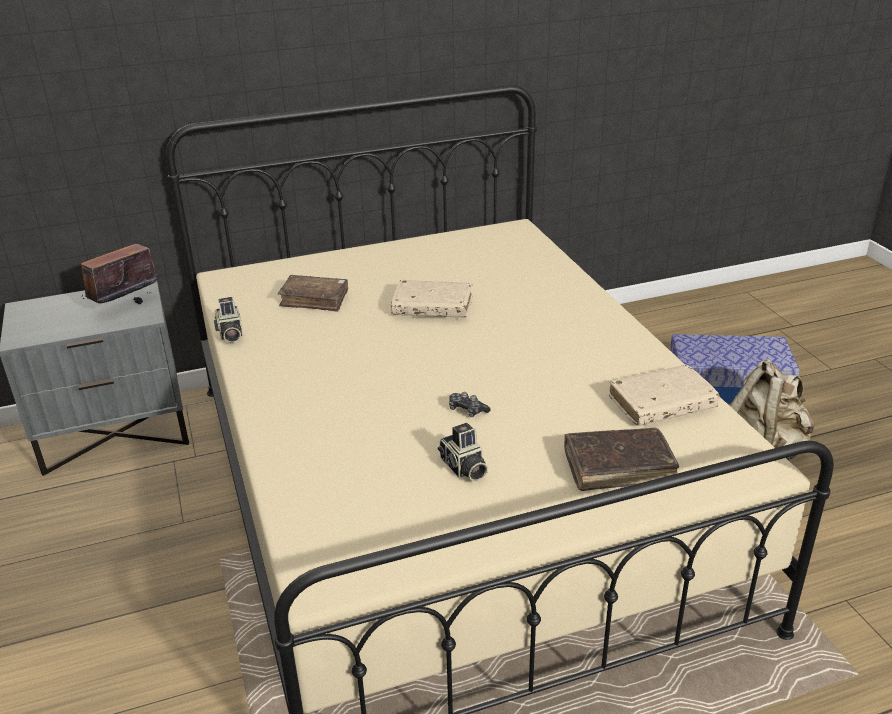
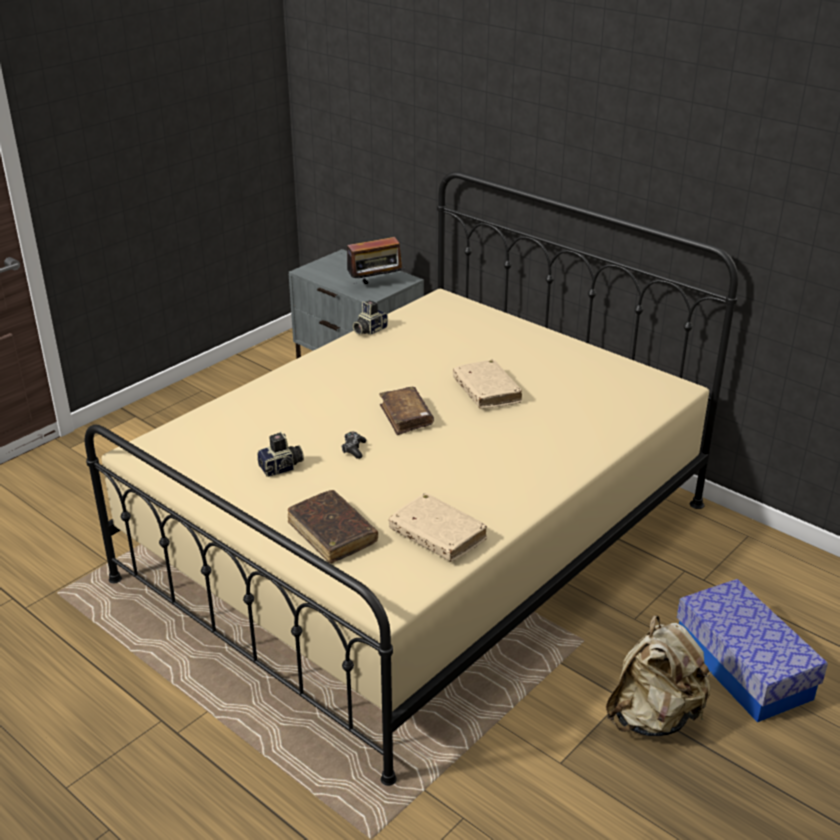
camera: 60 degrees right, 0 degrees up
radio [81,232,160,304] -> radio turned 150 degrees clockwise [347,231,405,284]
brown book [278,275,348,312] -> brown book moved to [379,387,434,435]
camera [438,423,488,481] -> camera turned 150 degrees counterclockwise [257,431,304,477]

